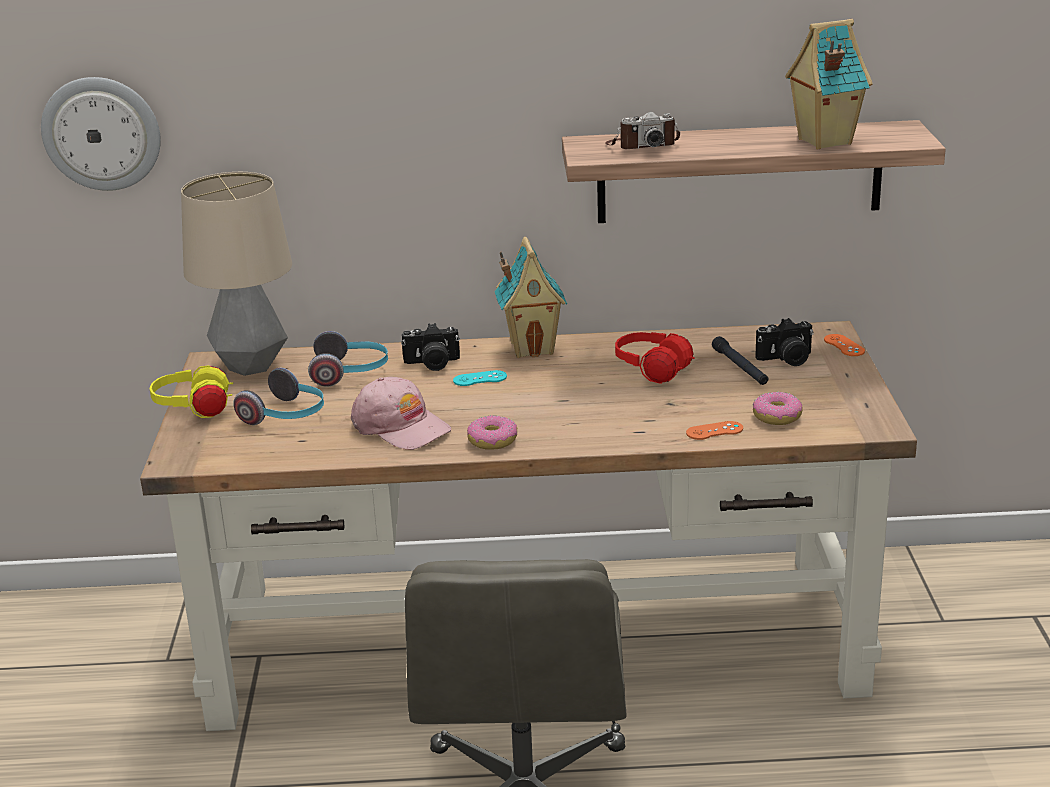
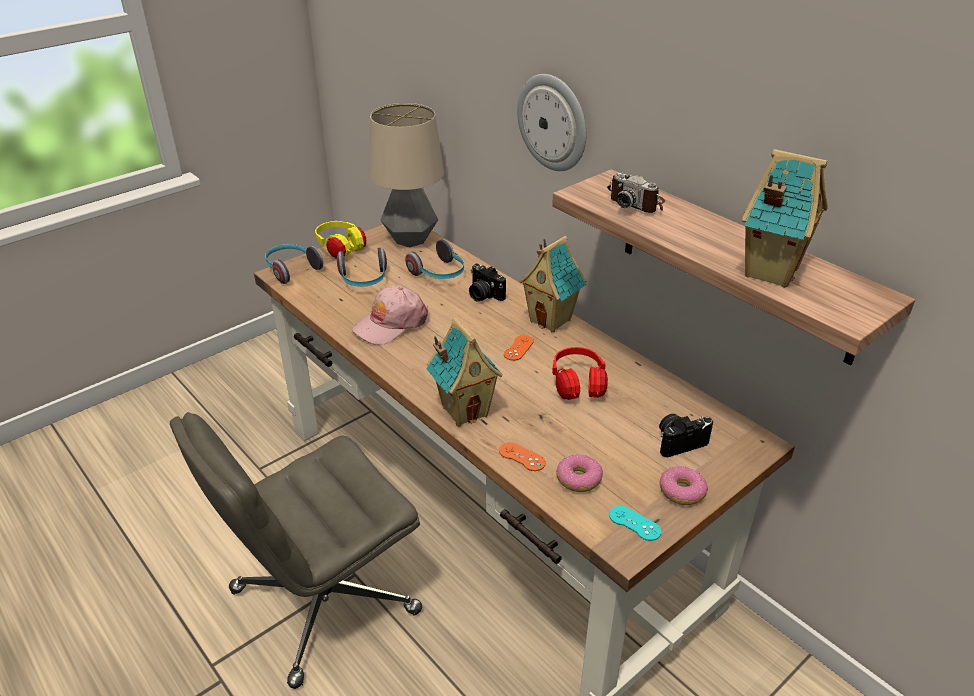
camera: 50 degrees right, 10 degrees up
wall clock [41,77,161,191] -> wall clock moved to [517,74,586,171]
pink cap [351,377,452,450] -> pink cap turned 45 degrees clockwise [352,285,428,345]
turquoise game controller [453,370,507,386] -> turquoise game controller moved to [609,506,661,541]
donut [467,415,517,450] -> donut moved to [660,466,708,505]
black flashlight [712,336,768,385] -> none
camera [755,318,814,366] -> camera turned 120 degrees clockwise [659,414,713,457]
orange game controller [824,334,865,356] -> orange game controller moved to [504,335,534,361]
none -> headphones [265,244,323,284]
none -> toy house [426,317,503,427]

